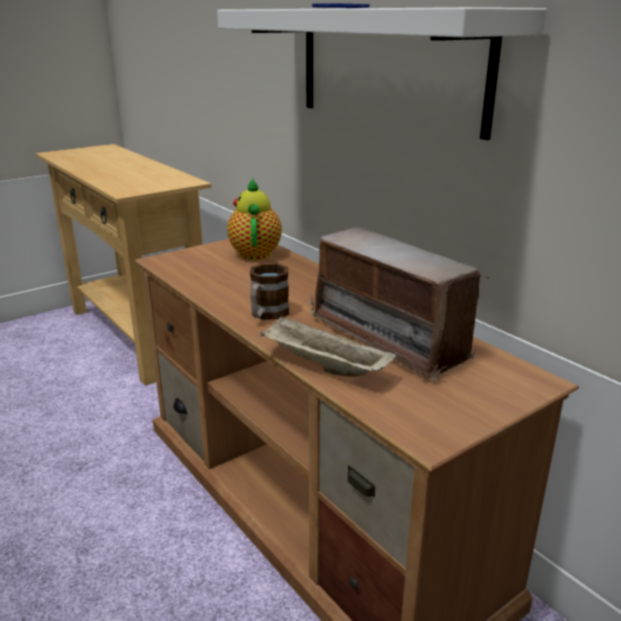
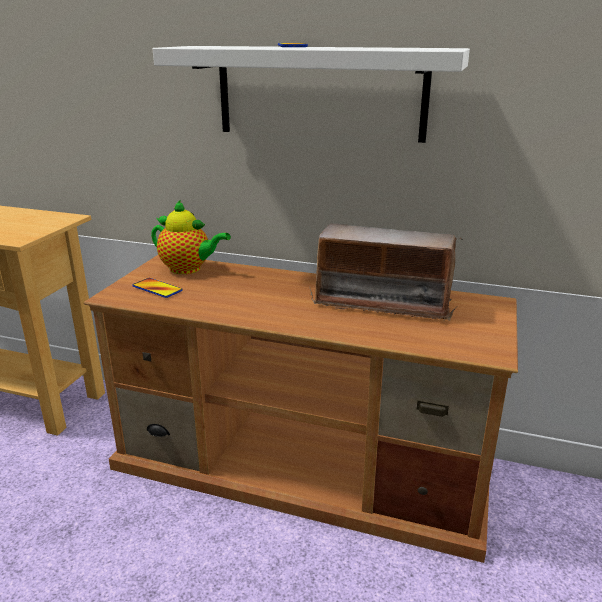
camera: 35 degrees left, 0 degrees up
teapot [227,178,282,260] -> teapot turned 150 degrees clockwise [151,200,231,274]
mug [250,263,289,320] -> none
beige tray [259,315,397,377] -> none
none -> phone [132,278,183,298]

